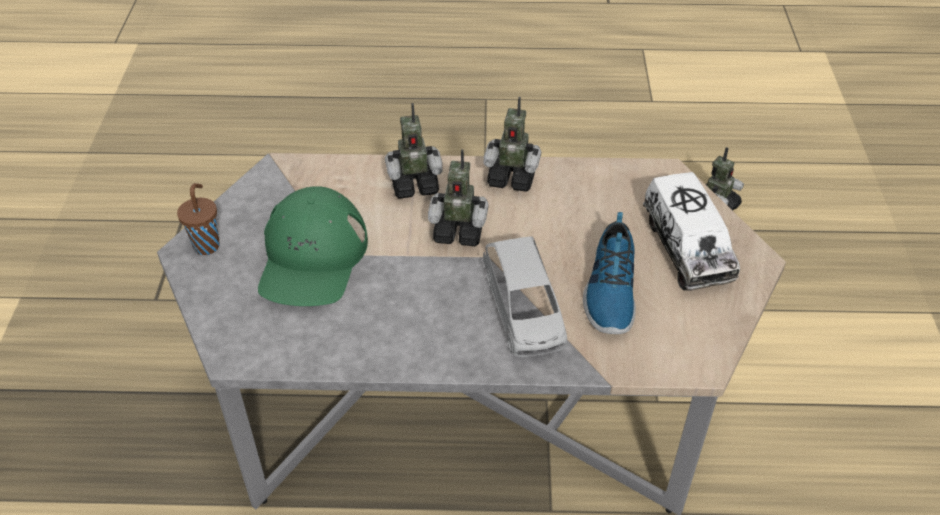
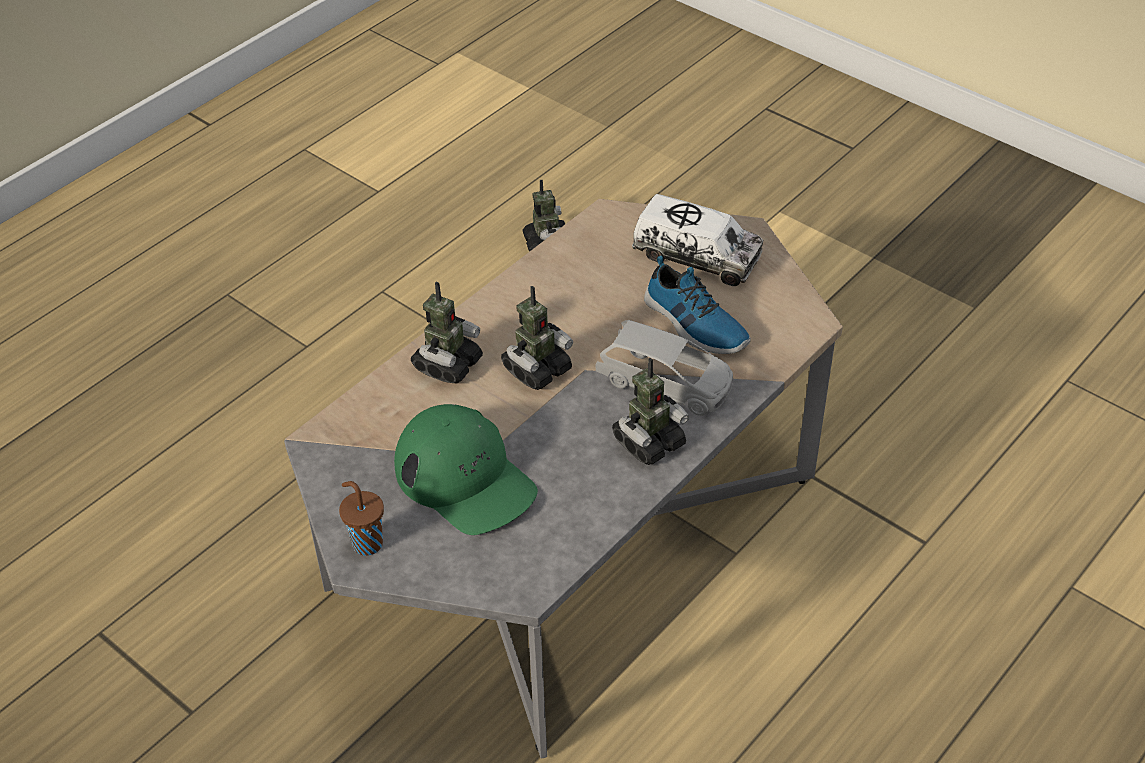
camera: 50 degrees left, 0 degrees up
toy robot [484,97,541,192] -> toy robot moved to [612,358,689,465]

